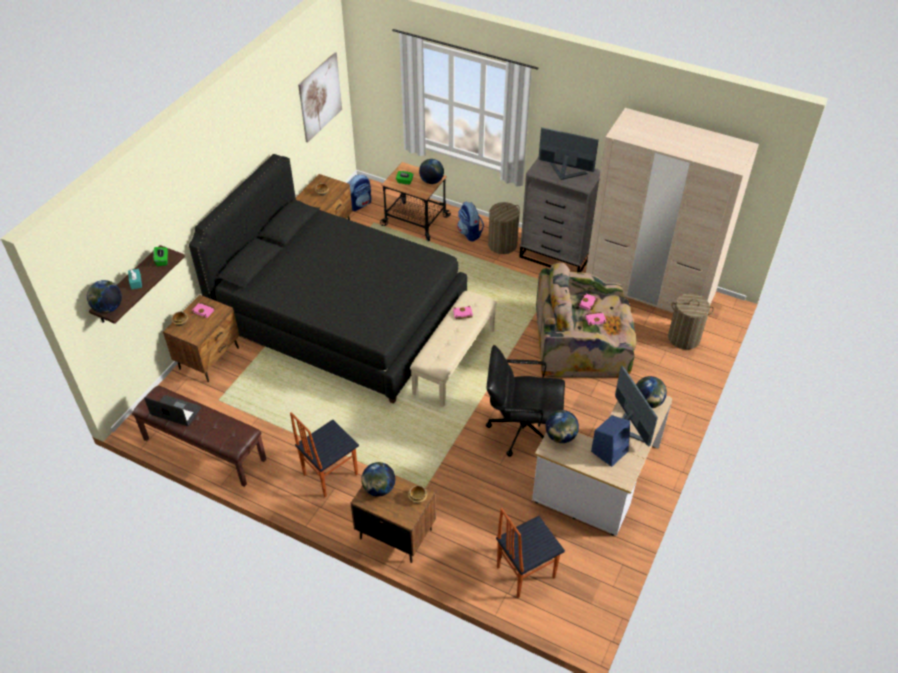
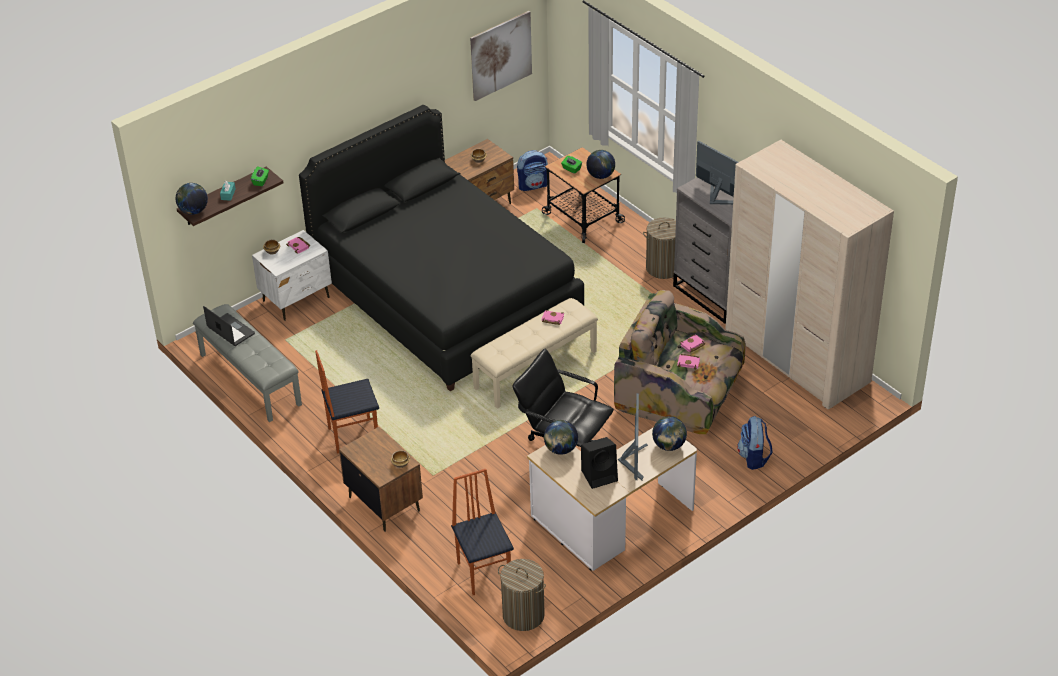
camera: 25 degrees right, 5 degrees down
brown bench [132,386,266,487] -> grey bench [193,304,302,422]
brown nightstand [163,295,240,382] -> white nightstand [252,230,332,321]
globe [361,462,395,497] -> none
backpack [457,201,484,242] -> backpack moved to [737,416,773,470]
chair [496,508,565,598] -> chair turned 75 degrees clockwise [451,469,514,595]
blue speaker [591,415,630,467] -> black speaker [581,437,618,489]
laundry basket [668,293,714,349] -> laundry basket moved to [498,559,546,631]

